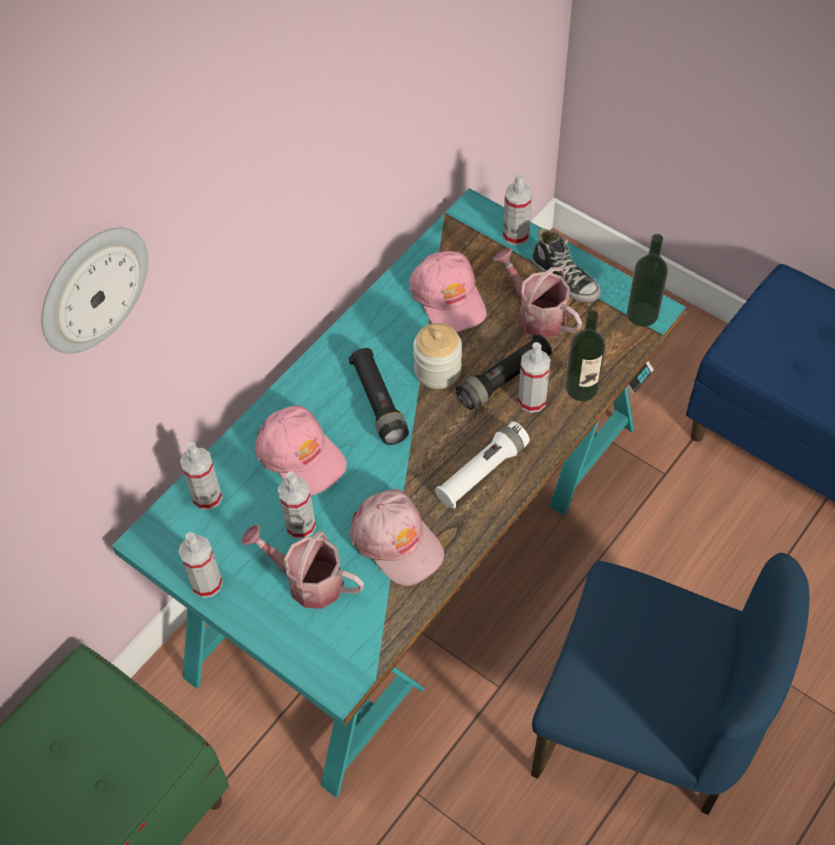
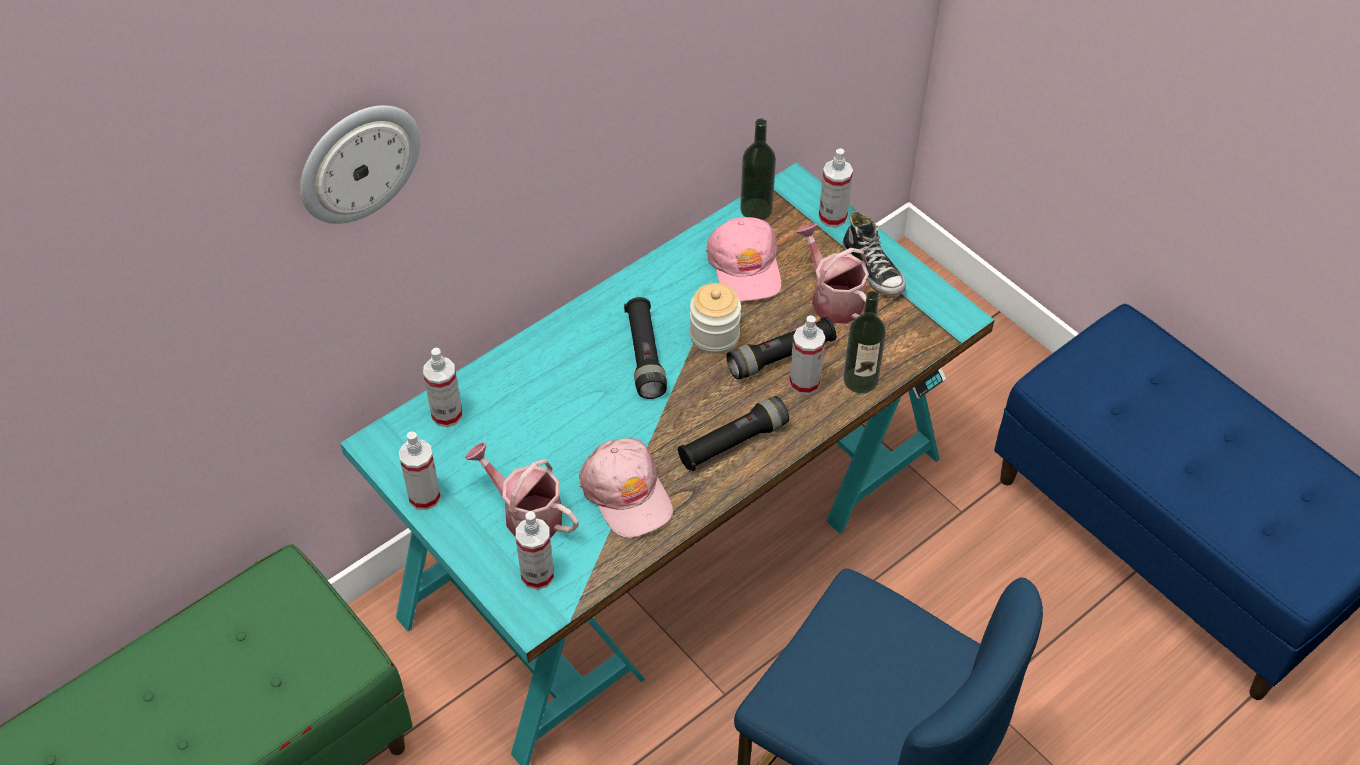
camera: 10 degrees right, 5 degrees down
pink cap [255,405,347,495] -> none
spray bottle [278,472,316,539] -> spray bottle moved to [516,511,554,590]
white flashlight [435,421,530,509] -> black flashlight [678,396,789,471]
bottle [627,234,668,327] -> bottle moved to [740,119,776,220]

